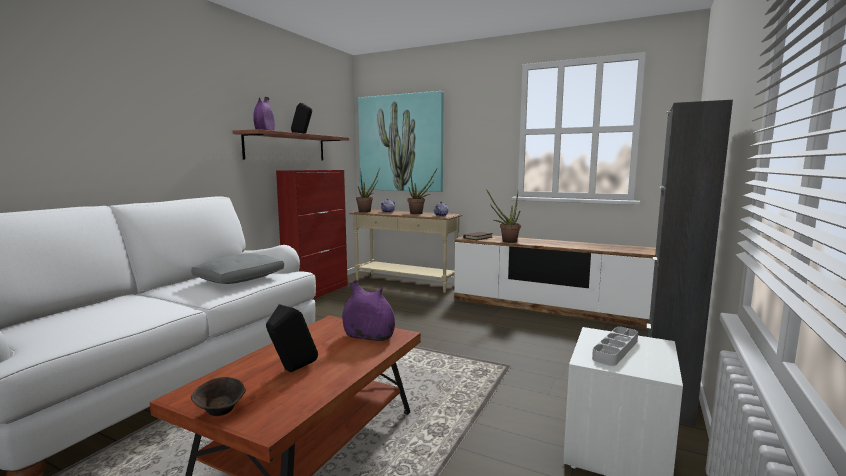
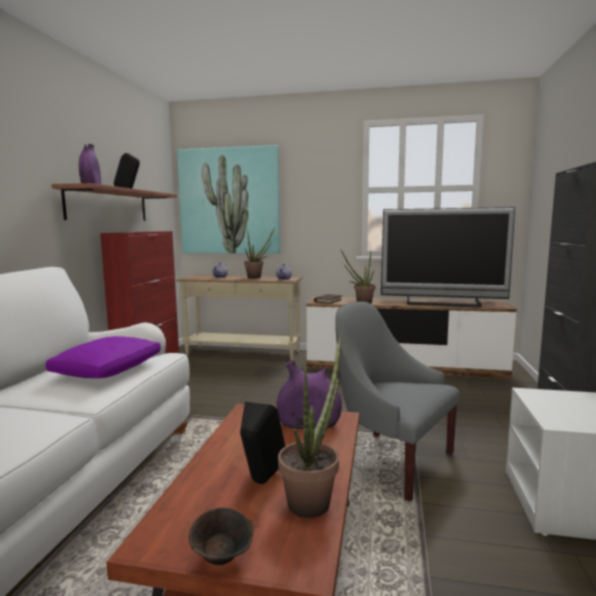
camera: 15 degrees left, 0 degrees up
grey pillow [191,253,284,284] -> purple pillow [45,336,161,378]
potted plant [356,168,380,213] -> potted plant moved to [278,336,341,518]
grey tray [592,327,638,366] -> none
none -> grey armchair [335,301,460,502]
none -> television [381,207,515,307]

